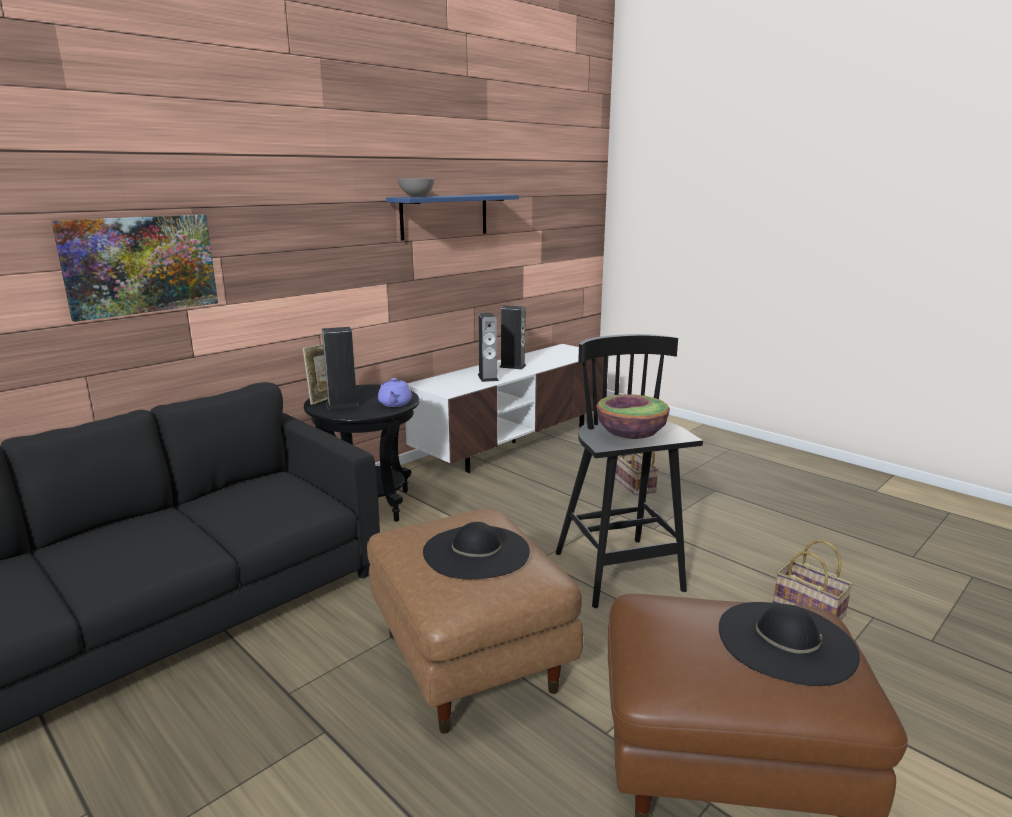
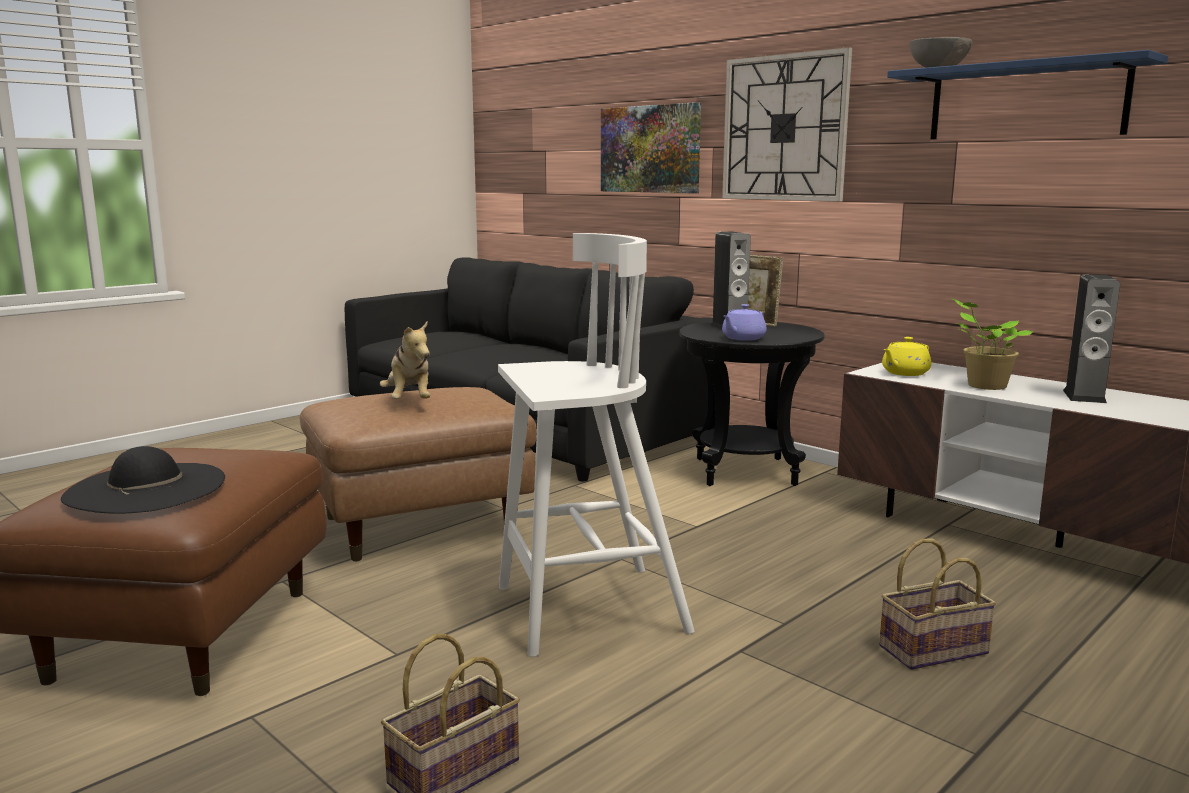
camera: 90 degrees right, 5 degrees down
purple teapot [378,378,412,407] -> purple teapot turned 45 degrees counterclockwise [722,304,767,341]
black hat [423,522,530,579] -> plush toy [380,322,430,399]
speaker [478,313,499,382] -> potted plant [951,298,1034,390]
black stool [556,334,703,608] -> white stool [498,233,694,657]
bowl [596,394,670,439] -> none
none -> wall clock [722,47,852,202]
none -> yellow teapot [882,337,931,376]

